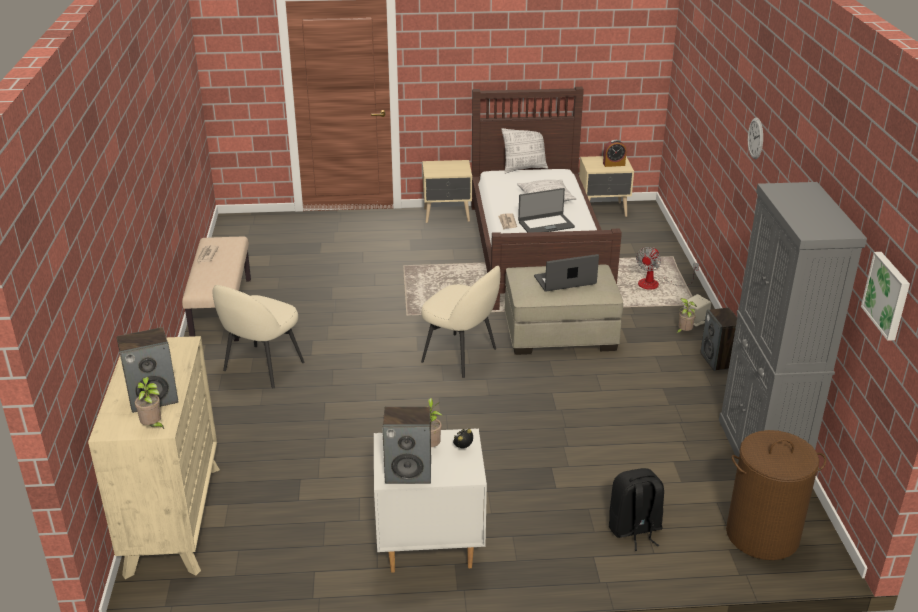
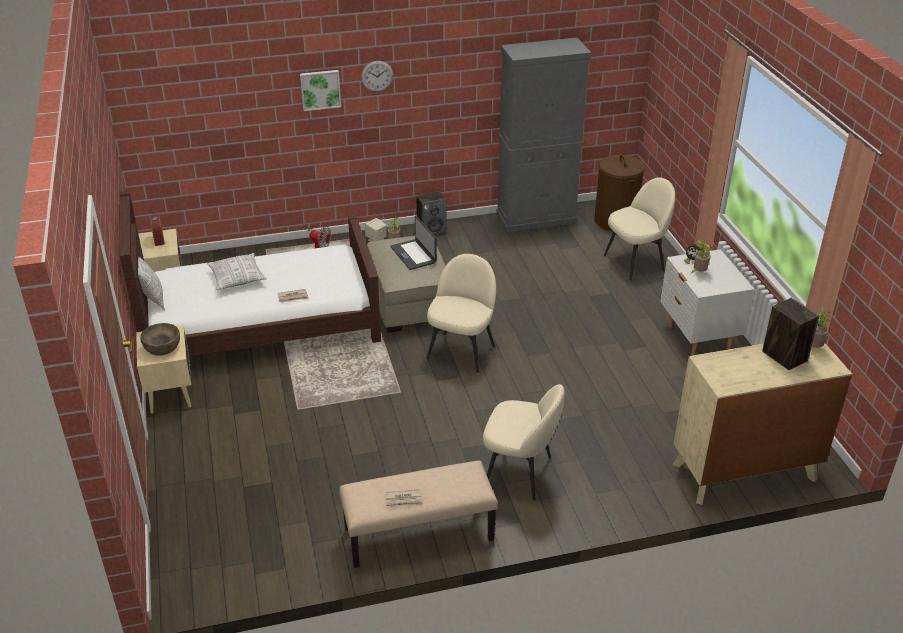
camera: 100 degrees left, 5 degrees up
speaker [382,406,431,484] -> none
laptop [518,188,575,233] -> none
black backpack [609,468,664,551] -> beige chair [604,177,675,280]
picture [861,252,910,341] -> picture moved to [300,70,341,111]
none -> brown bowl [140,323,180,356]

